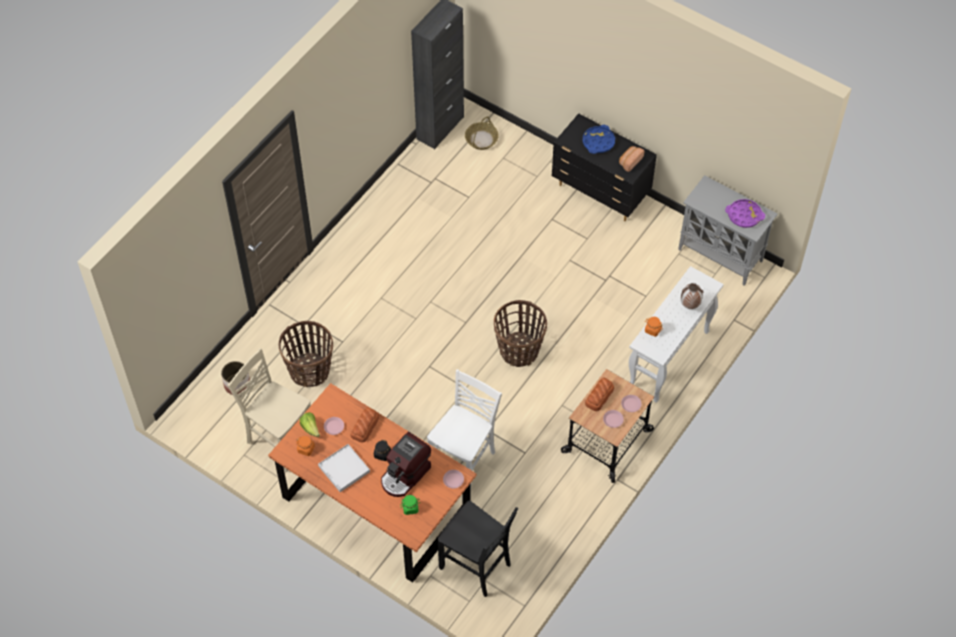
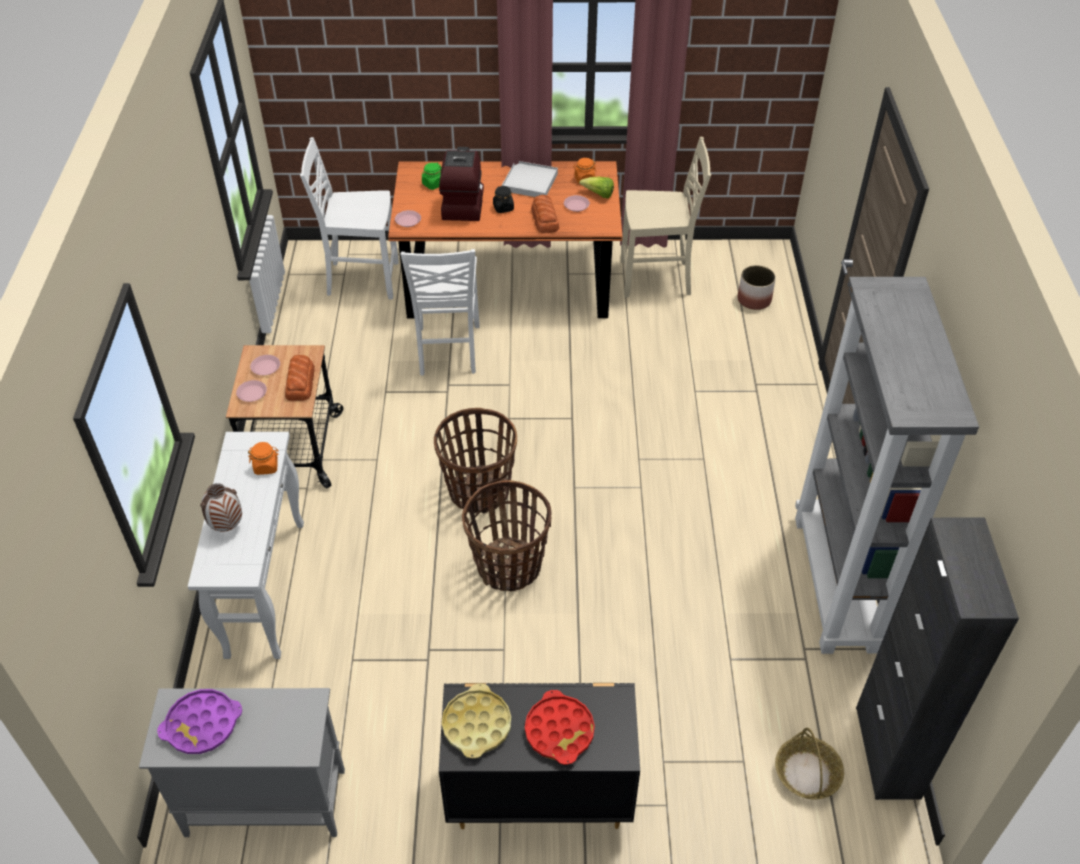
camera: 145 degrees right, 10 degrees down
basket [279,321,333,387] -> basket moved to [462,480,551,591]
black chair [437,500,519,597] -> white chair [300,137,399,300]
blue tray [583,125,615,154] -> red tray [525,690,595,765]
bread [619,146,644,172] -> yellow tray [442,684,511,759]
none -> grey bookcase [795,277,979,654]

